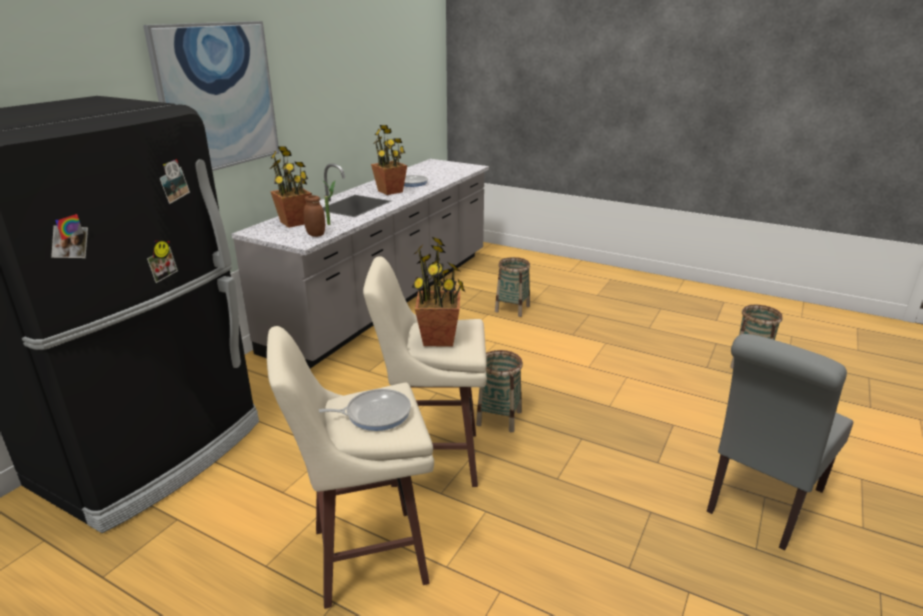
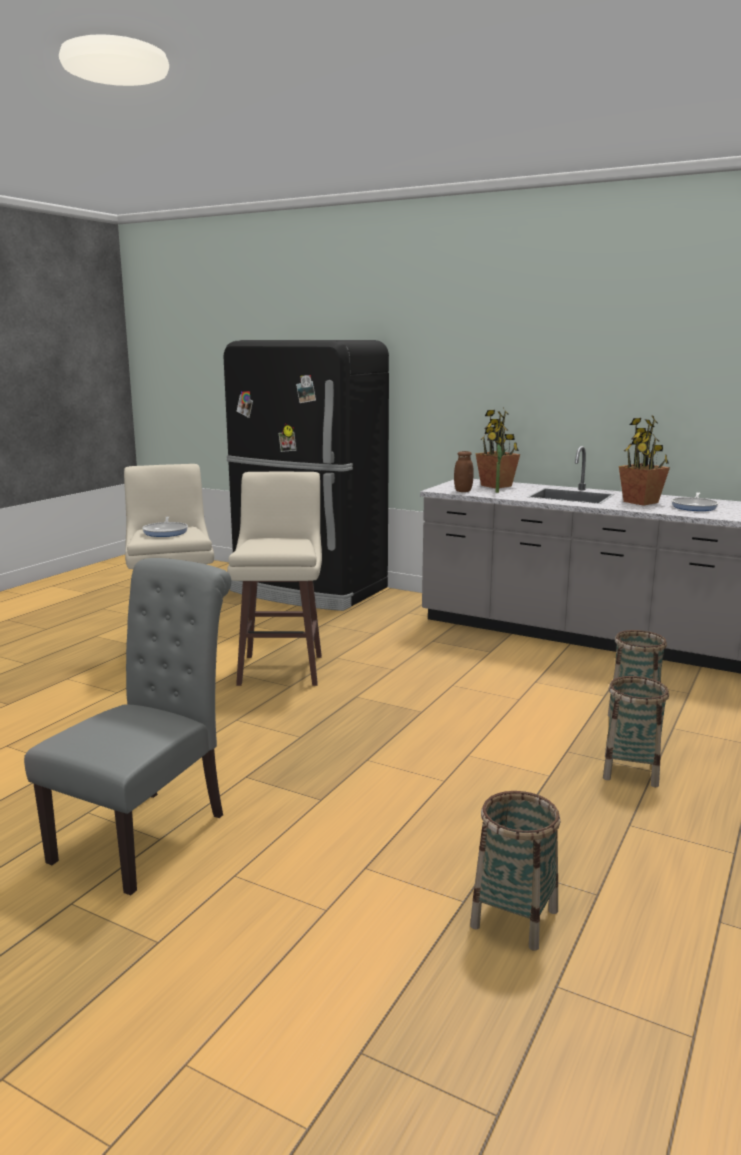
camera: 90 degrees right, 10 degrees down
picture [143,21,279,171] -> none
potted plant [411,237,465,347] -> none
basket [476,350,523,432] -> basket moved to [603,676,669,787]
grey chair [707,334,853,550] -> grey chair turned 75 degrees clockwise [24,558,231,896]

